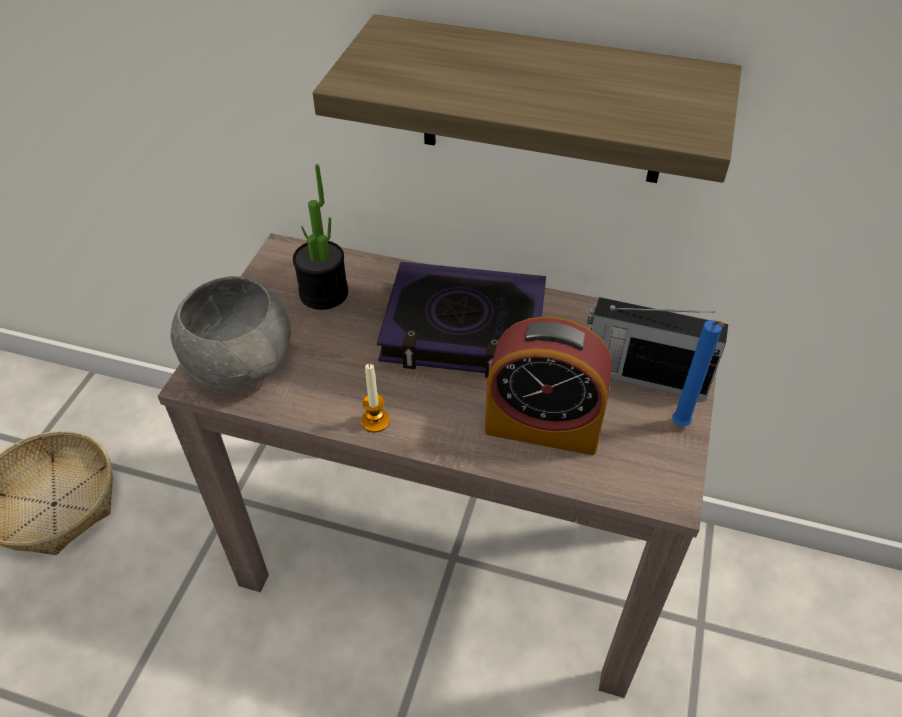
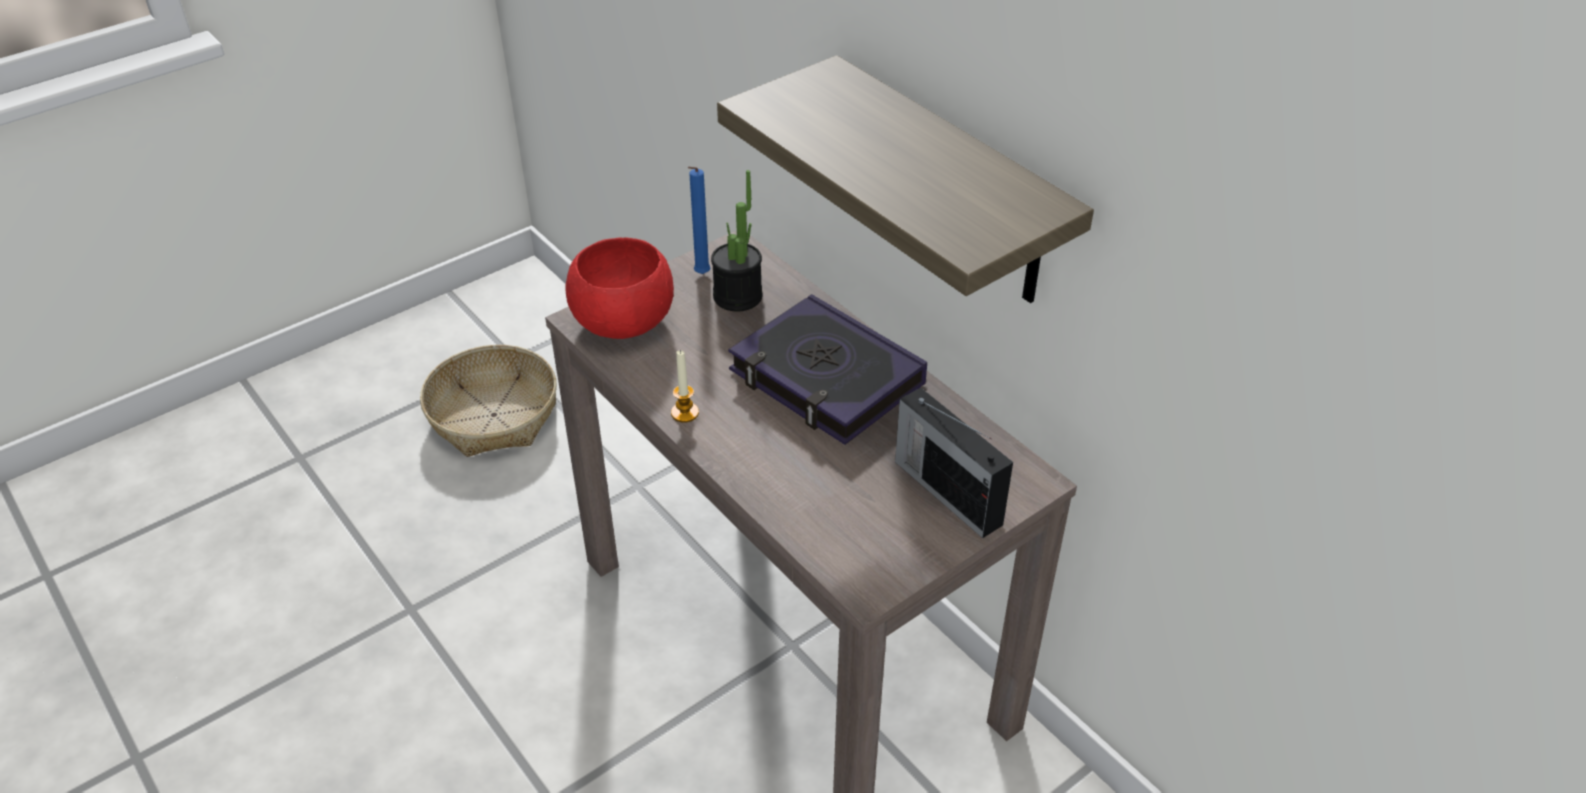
camera: 35 degrees right, 5 degrees down
grey bowl [170,276,291,389] -> red bowl [566,237,674,339]
alarm clock [485,316,612,455] -> none
blue candle [672,320,724,426] -> blue candle moved to [688,167,711,274]

